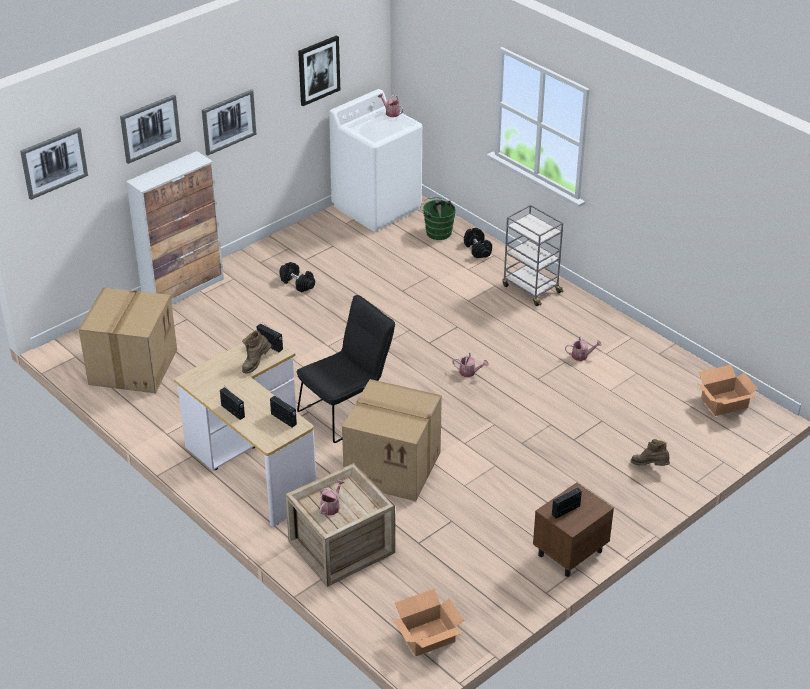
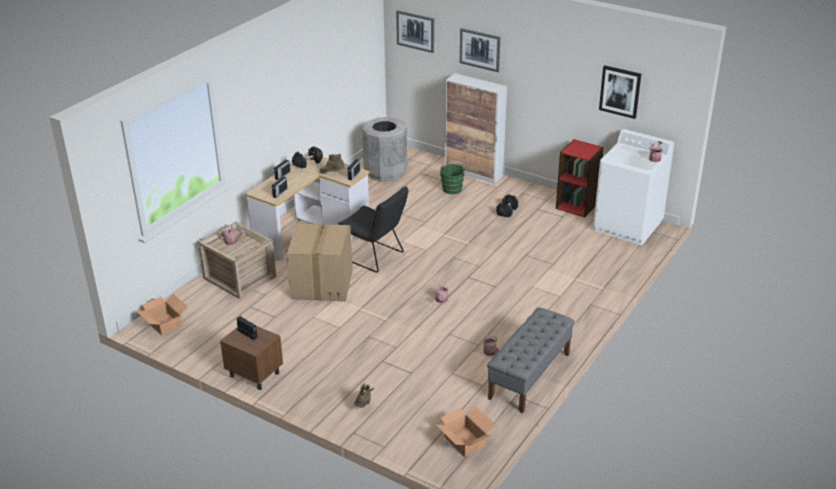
camera: 75 degrees right, 5 degrees down
cardboard box [79,287,177,393] -> grey trash can [362,117,407,182]
picture [202,89,256,156] -> none
green bucket [420,198,456,240] -> green bucket moved to [440,163,467,194]
black dumbbell [464,228,492,258] -> black dumbbell moved to [292,146,323,168]
grey cart [502,204,564,306] -> none
none -> grey bench [487,307,575,413]
none -> red bookcase [556,139,604,218]

